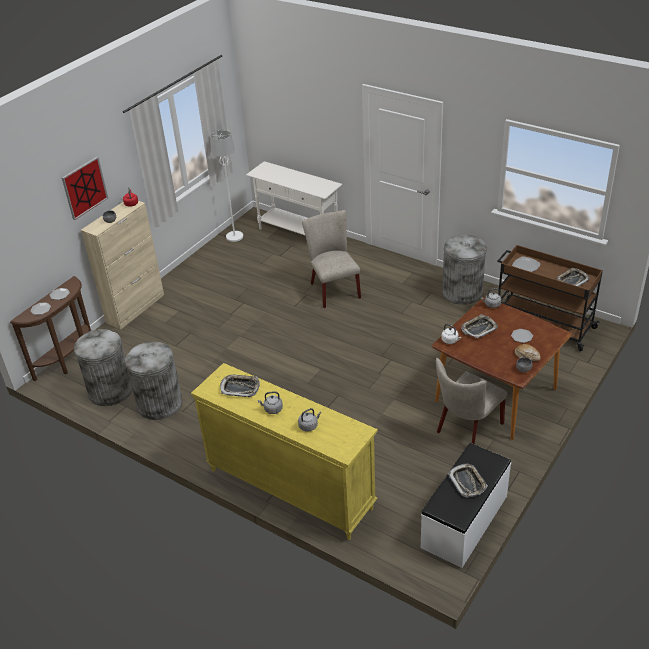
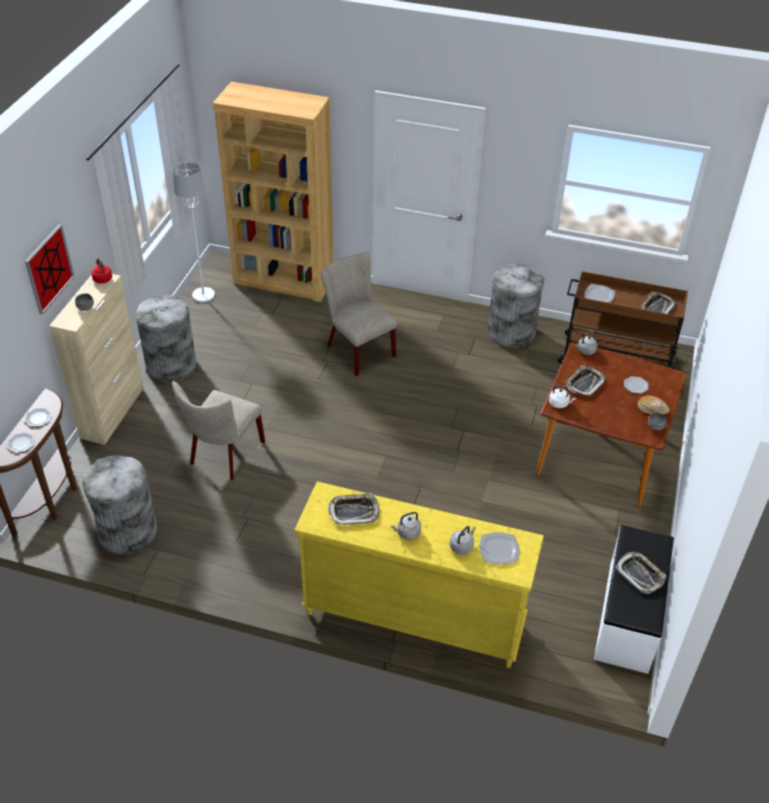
camera: 20 degrees left, 5 degrees up
grey trash can [125,341,183,420] -> grey trash can moved to [135,295,196,382]
white console table [246,161,342,235] -> brown bookcase [213,82,334,302]
beige chair [436,358,507,444] -> beige chair moved to [172,381,265,480]
none -> plate [479,532,520,565]

